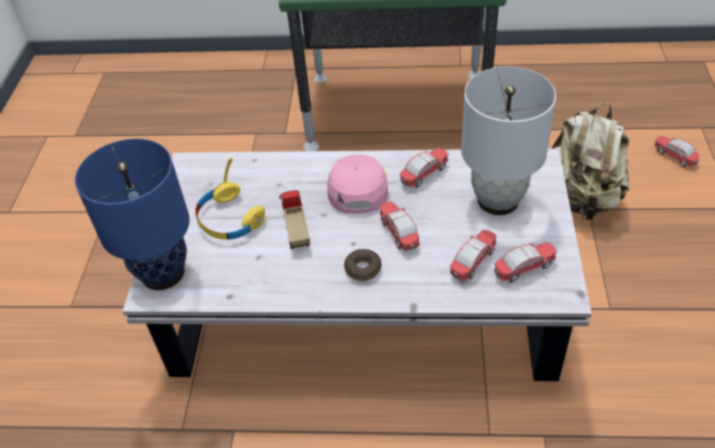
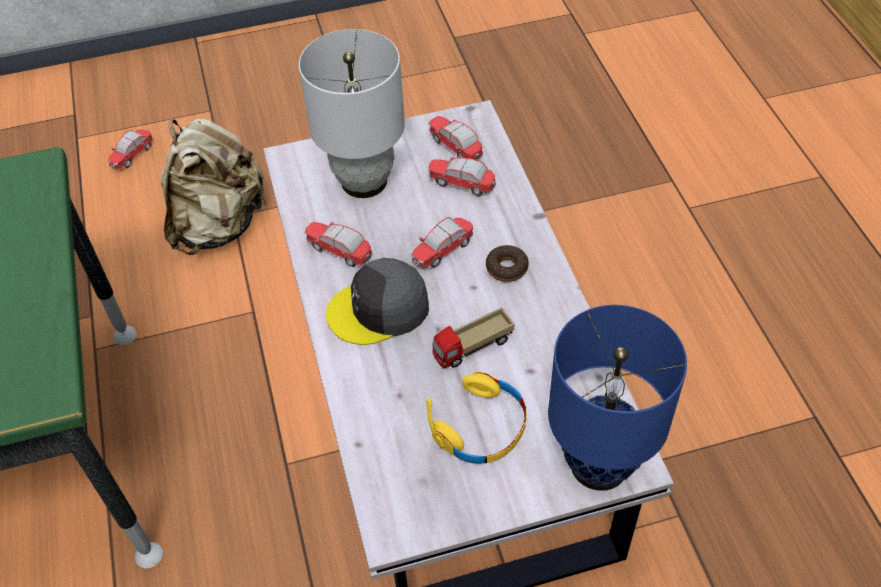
camera: 110 degrees left, 5 degrees up
pink cap [327,154,388,214] -> grey cap [326,258,429,345]

